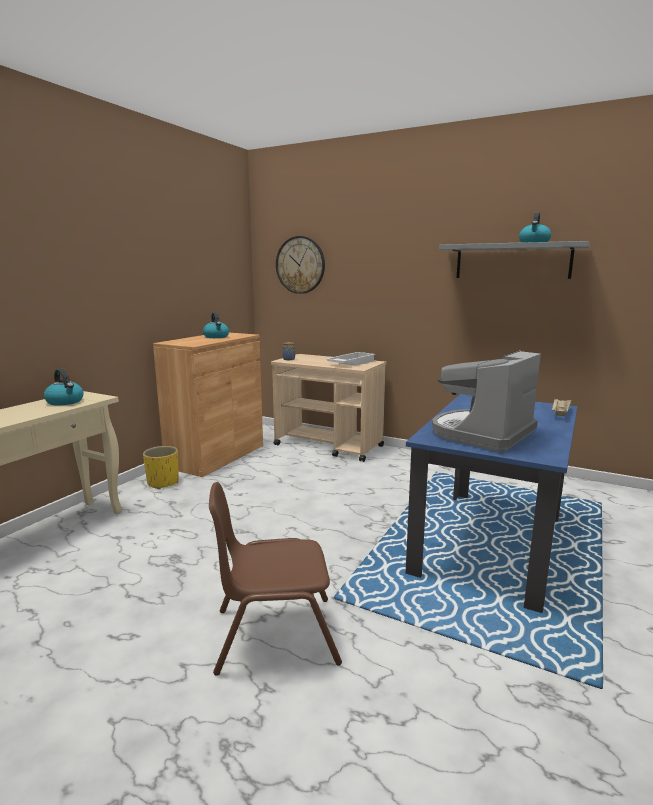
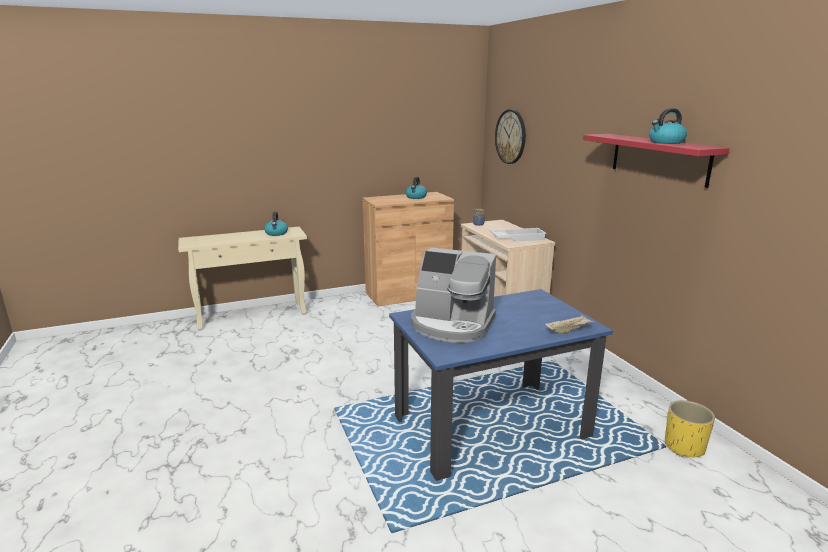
camera: 40 degrees right, 5 degrees up
yellow planter [143,446,179,489] -> yellow planter moved to [665,400,715,457]
brown chair [209,482,342,676] -> none
coffee machine [432,350,541,452] -> coffee machine turned 150 degrees counterclockwise [411,248,496,343]
grey shelf [439,241,590,279] -> red shelf [583,134,730,188]

